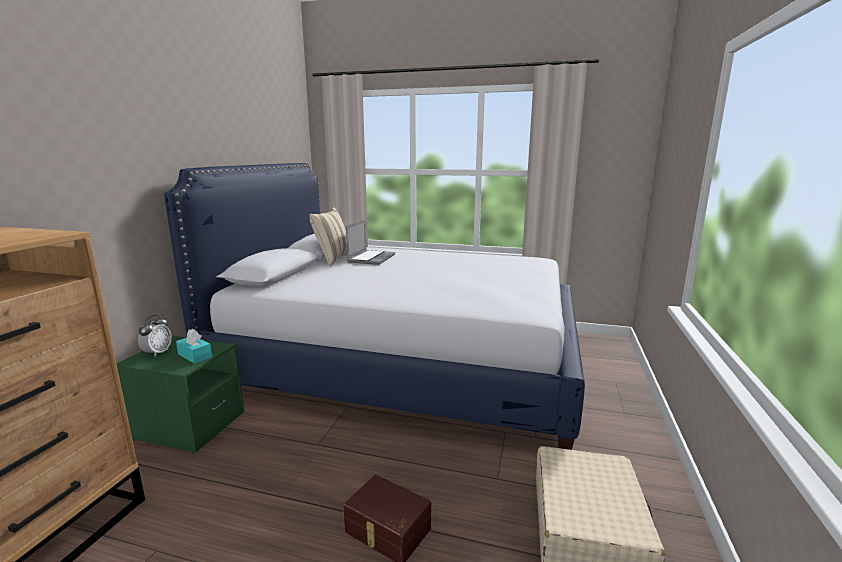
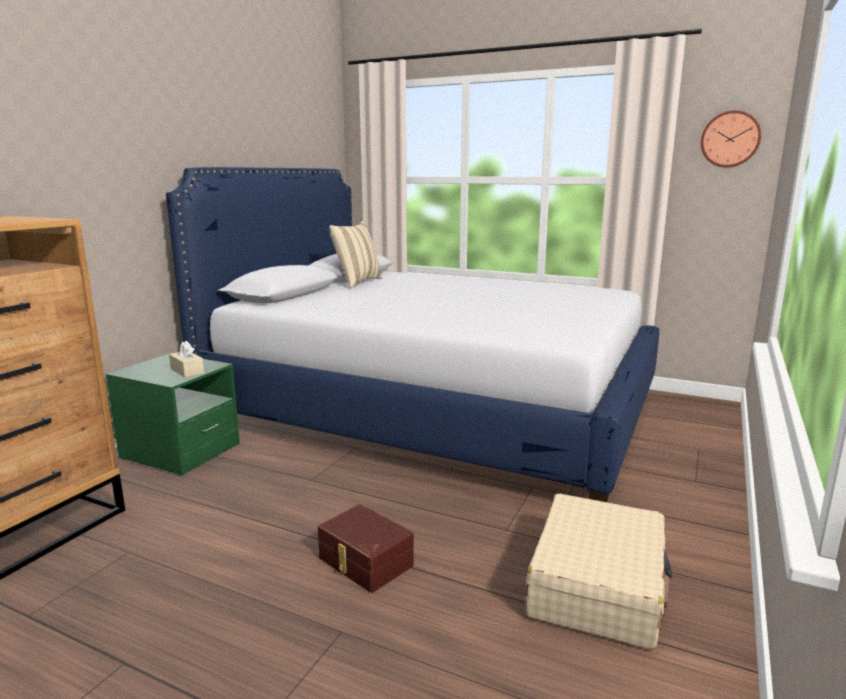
camera: 10 degrees right, 0 degrees up
alarm clock [138,315,172,357] -> none
turquoise tissue box [176,329,212,364] -> beige tissue box [169,341,204,378]
laptop [346,219,395,265] -> none
none -> wall clock [701,110,761,168]

